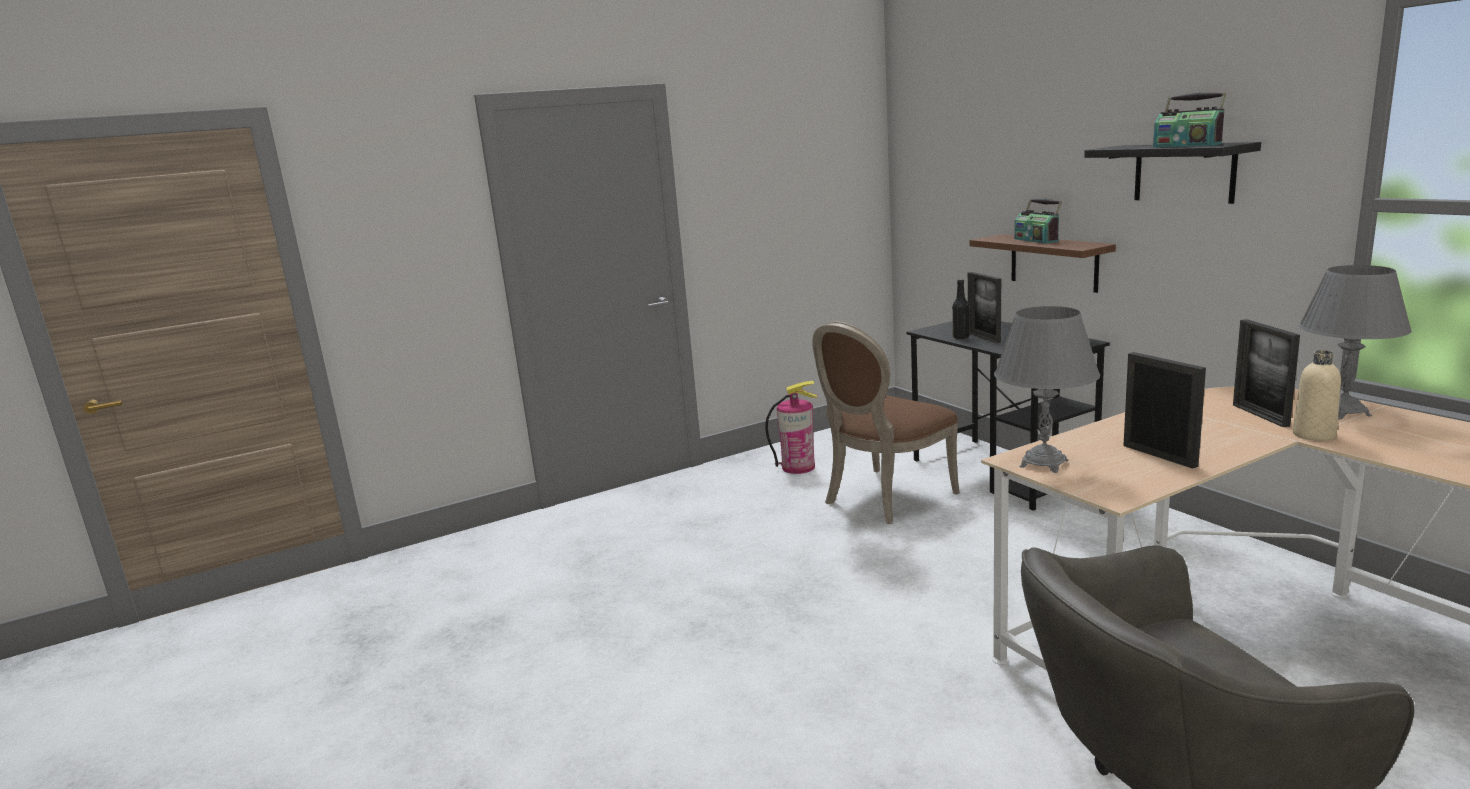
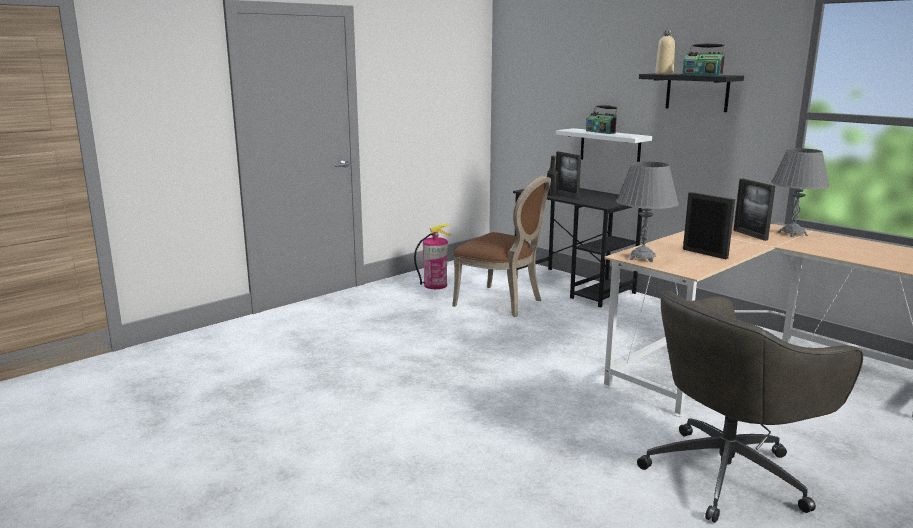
camera: 15 degrees left, 0 degrees up
brown chair [812,321,960,524] -> brown chair turned 90 degrees counterclockwise [452,176,551,317]
brown shelf [969,234,1116,293] -> white shelf [556,128,652,162]
beige bottle [1293,350,1341,441] -> beige bottle moved to [655,31,675,74]

